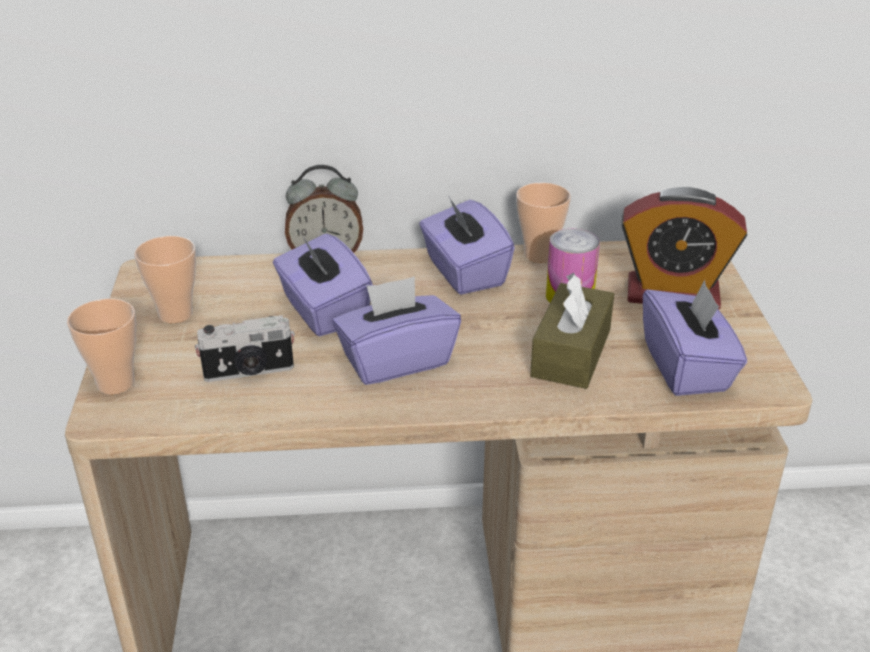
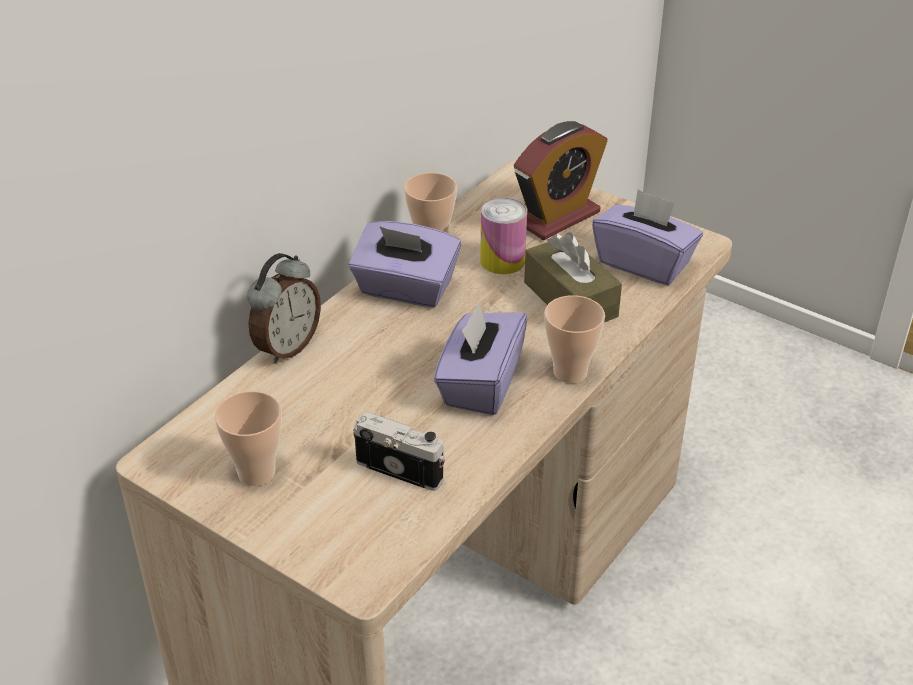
camera: 50 degrees left, 5 degrees up
cup [67,298,136,394] -> cup moved to [544,295,605,383]
camera [195,315,295,382] -> camera turned 90 degrees counterclockwise [353,412,445,491]
purple tissue box [273,233,373,336] -> none

